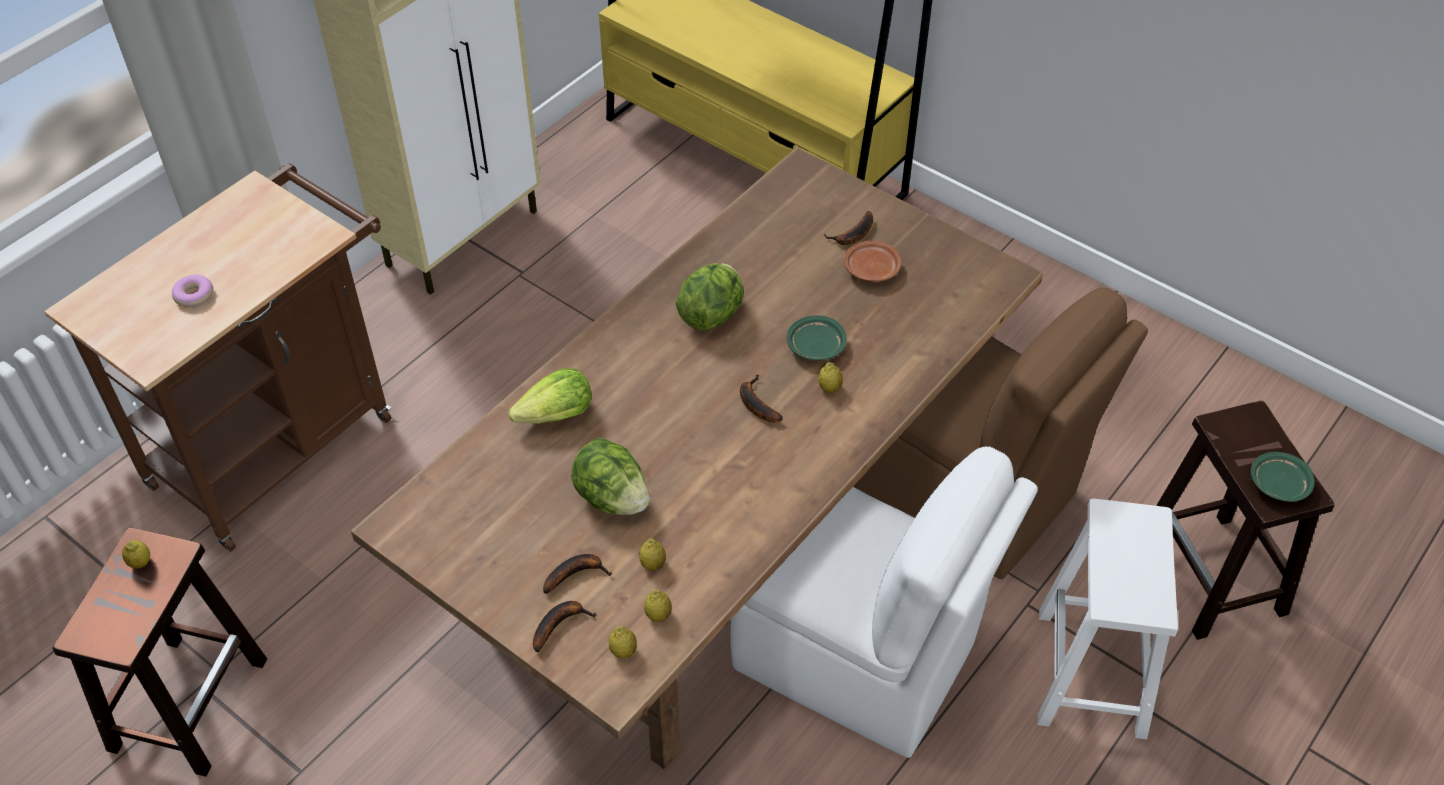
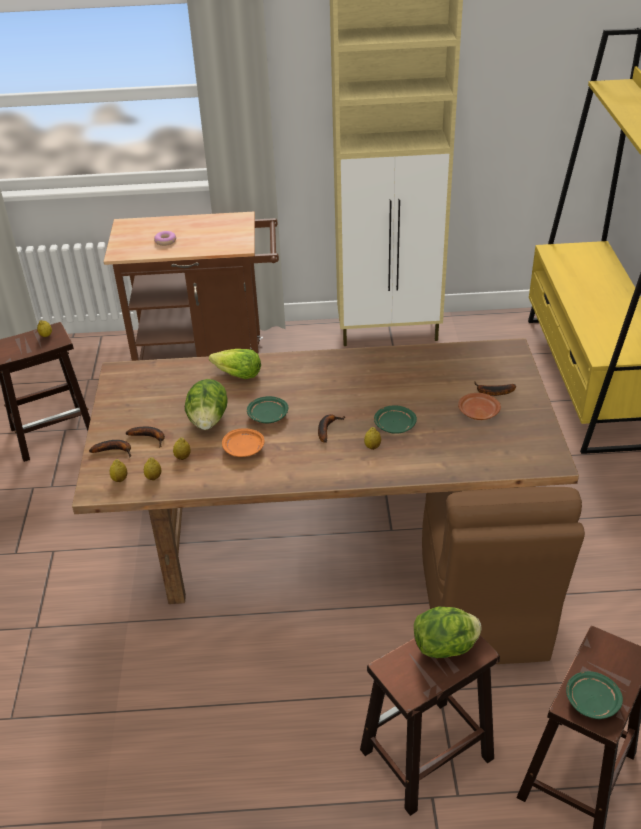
camera: 50 degrees right, 10 degrees down
lettuce [675,263,744,330] -> lettuce moved to [414,607,481,658]
white chair [731,446,1038,758] -> none
white stool [1038,499,1178,740] -> brown stool [360,635,500,816]
none -> orange plate [222,428,264,457]
none -> green plate [247,396,289,423]

